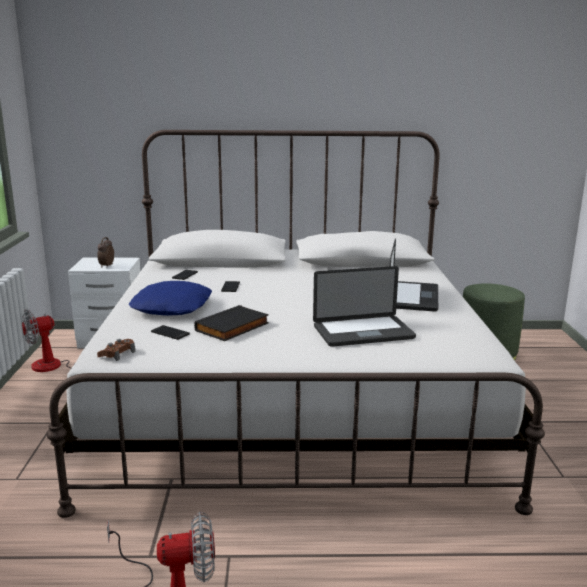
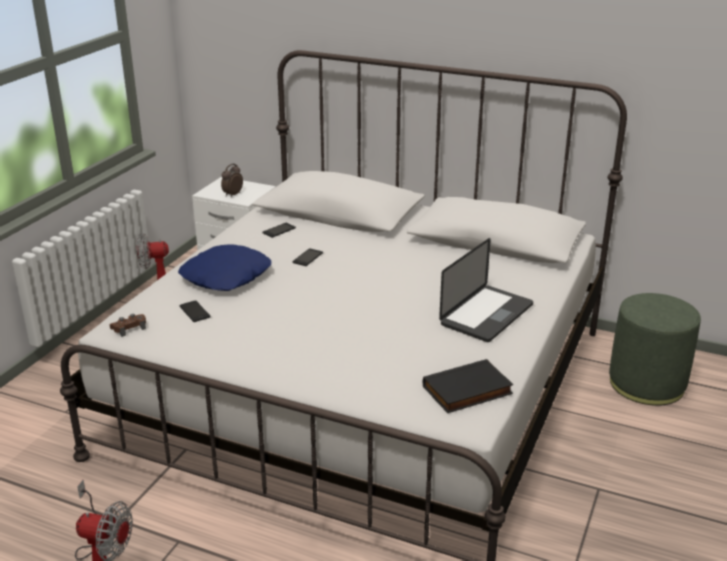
camera: 25 degrees right, 10 degrees up
black book [194,305,269,341] -> black book moved to [423,359,514,413]
laptop [313,266,416,347] -> none

